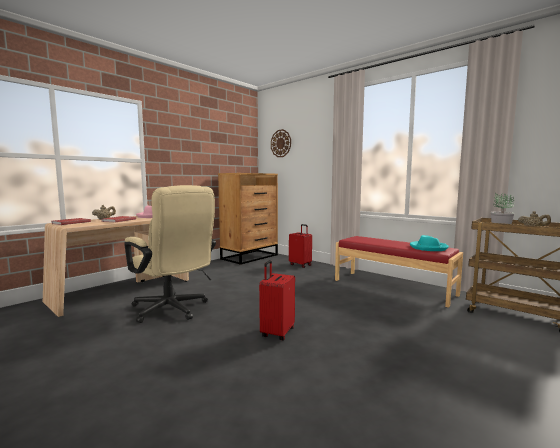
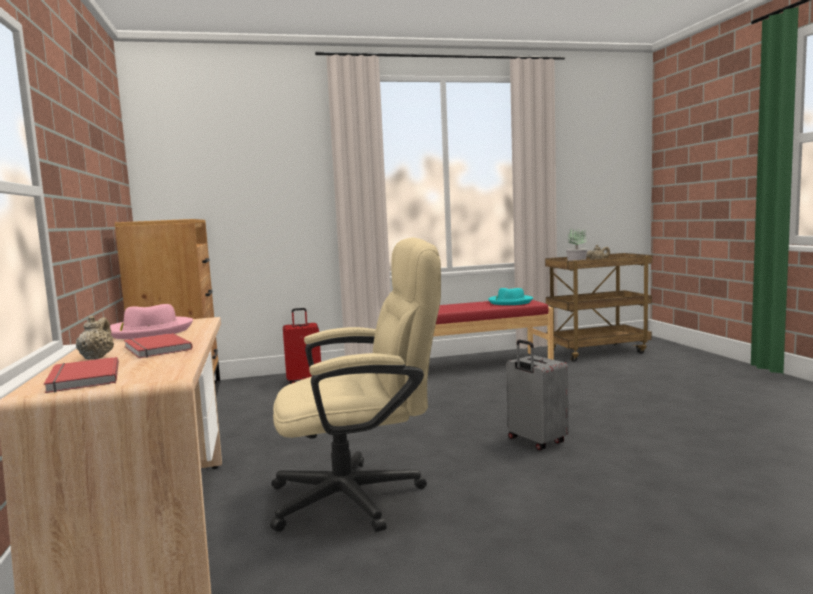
camera: 55 degrees left, 0 degrees up
red suitcase [259,260,295,340] -> grey suitcase [506,340,569,450]
wall clock [271,129,291,157] -> none

